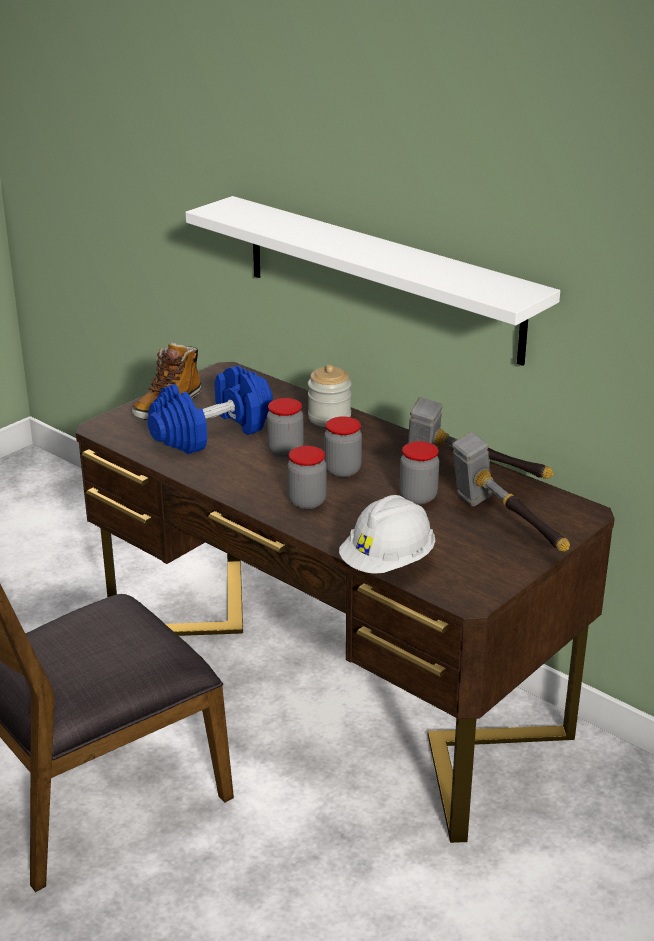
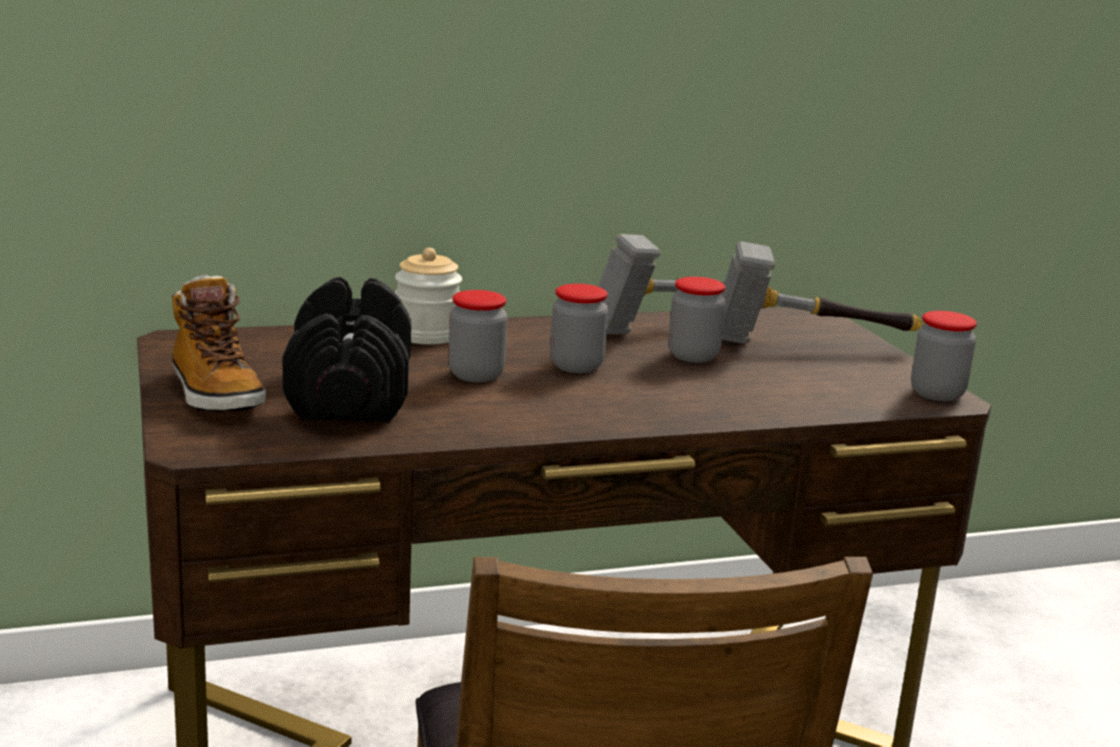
camera: 60 degrees left, 10 degrees down
blue dumbbell [148,365,273,454] -> black dumbbell [282,277,411,422]
white shelf [186,196,560,366] -> none
jar [287,446,326,509] -> jar moved to [911,311,977,401]
white hard hat [339,495,435,574] -> none

